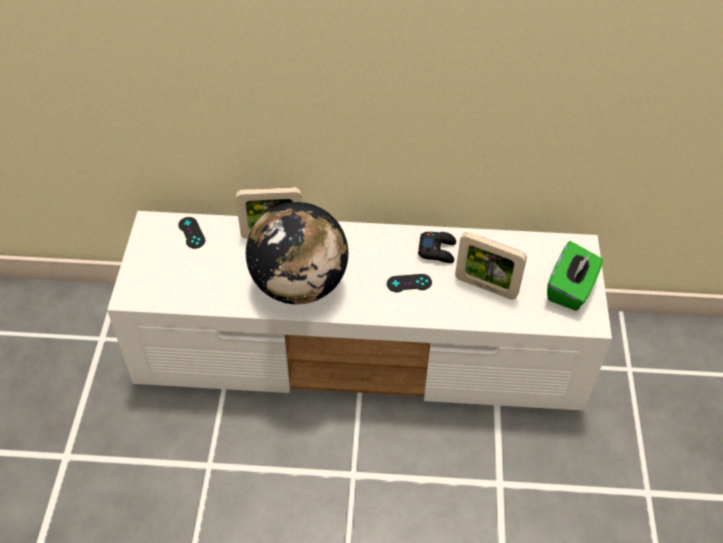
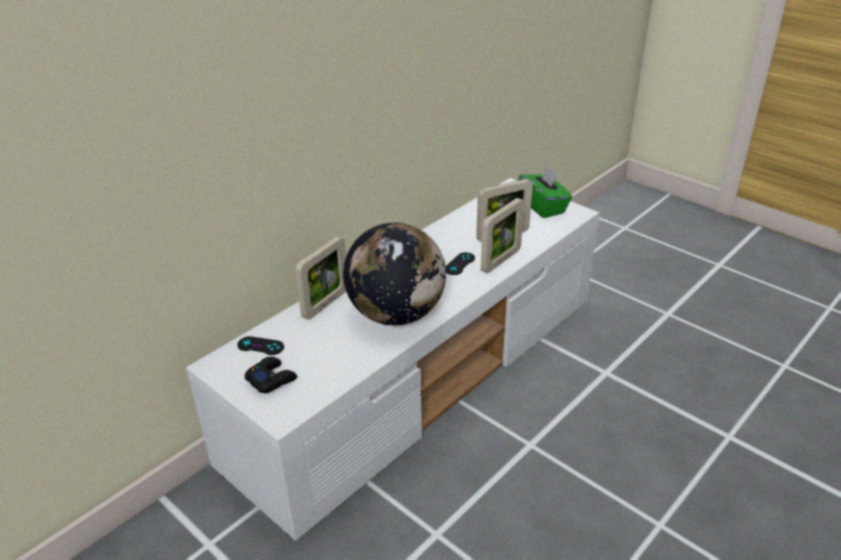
camera: 50 degrees left, 15 degrees down
black game controller [418,232,456,263] -> black game controller moved to [244,357,297,393]
none -> picture frame [481,198,524,273]

